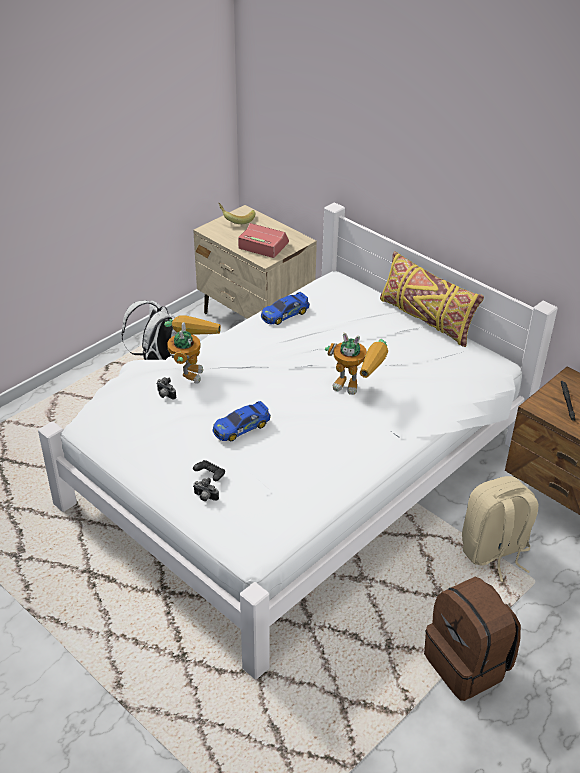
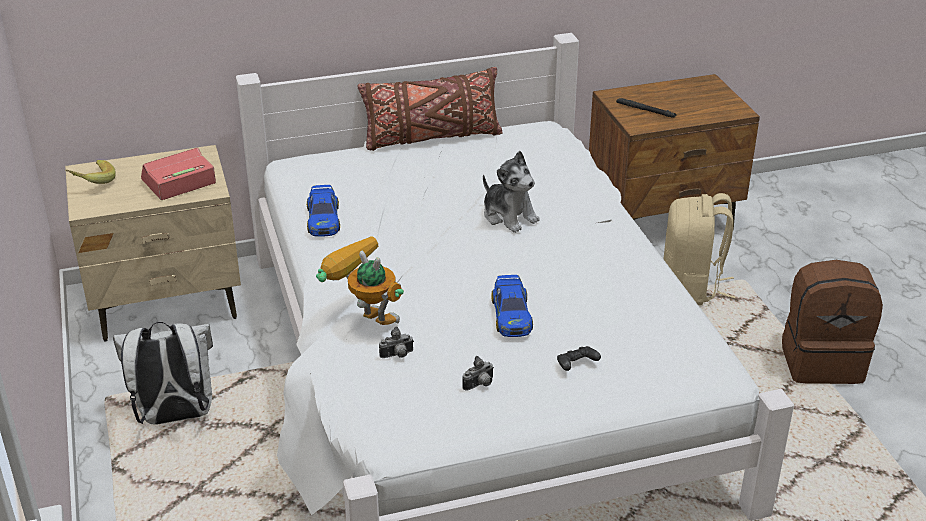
camera: 60 degrees left, 5 degrees down
camera [193,478,219,501] -> camera moved to [462,356,494,391]
toy robot [325,333,388,395] -> plush toy [483,151,540,233]
yellow pillow [380,251,484,347] -> brown pillow [357,67,502,151]

